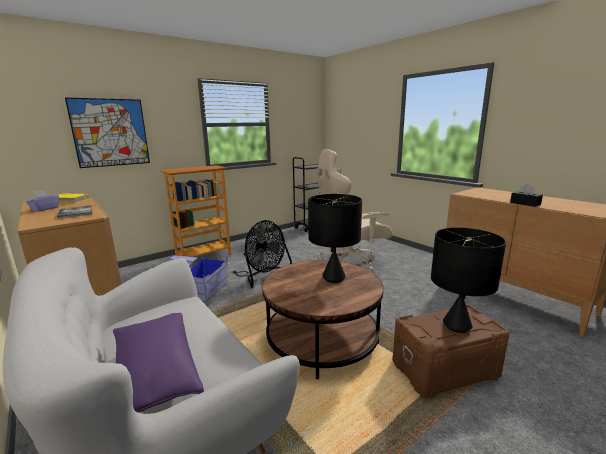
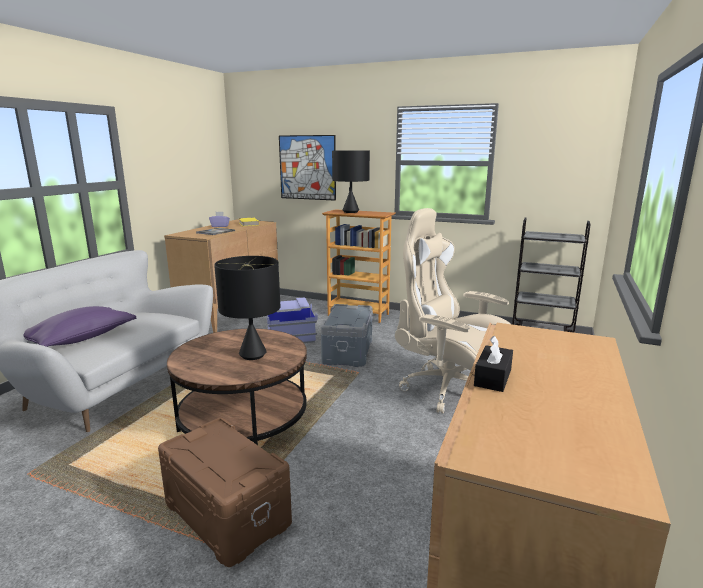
camera: 60 degrees right, 0 degrees up
black fan [233,220,292,288] -> grey storage box [321,304,373,367]
black table lamp [431,228,506,333] -> black table lamp moved to [332,150,370,213]

